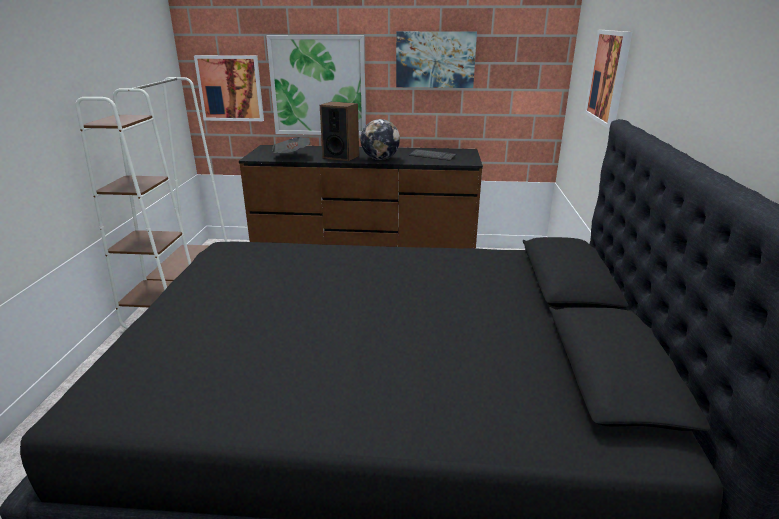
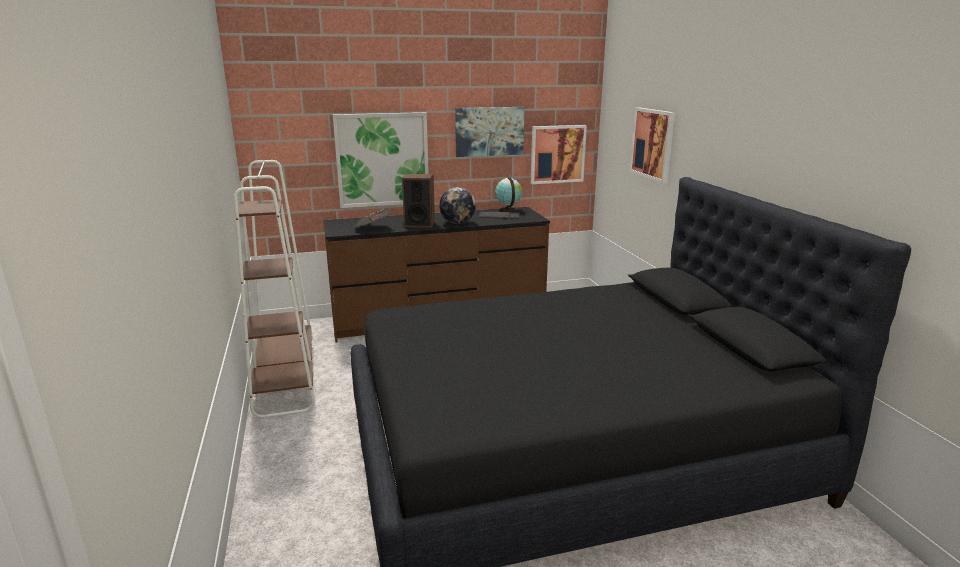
camera: 20 degrees left, 5 degrees down
picture [194,55,264,121] -> picture moved to [531,125,587,184]
none -> globe [495,177,522,212]

